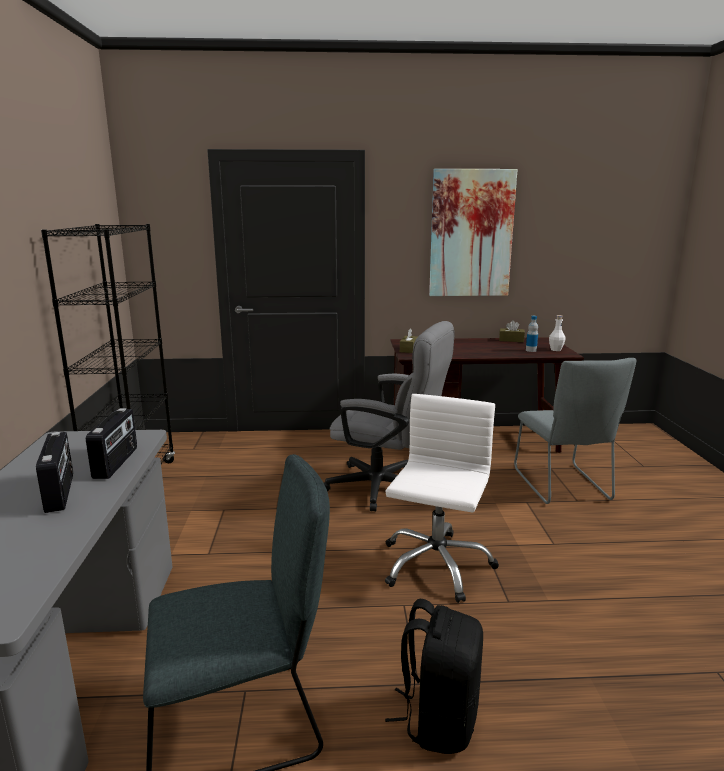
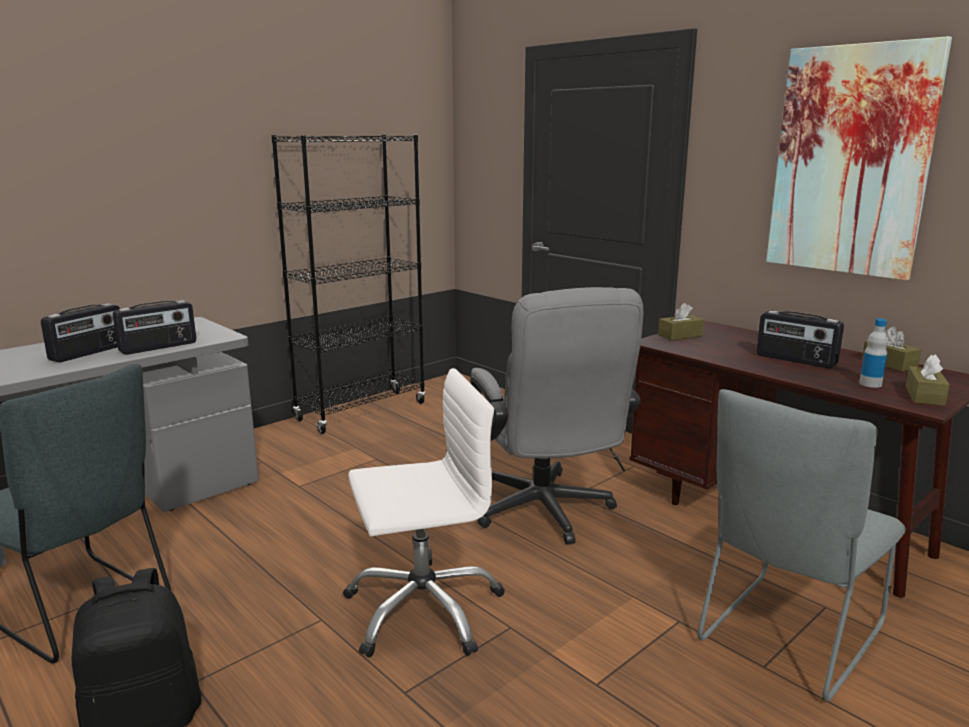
camera: 50 degrees right, 0 degrees up
white bottle [549,315,566,351] -> brown tissue box [905,355,950,406]
none -> radio [756,311,844,368]

